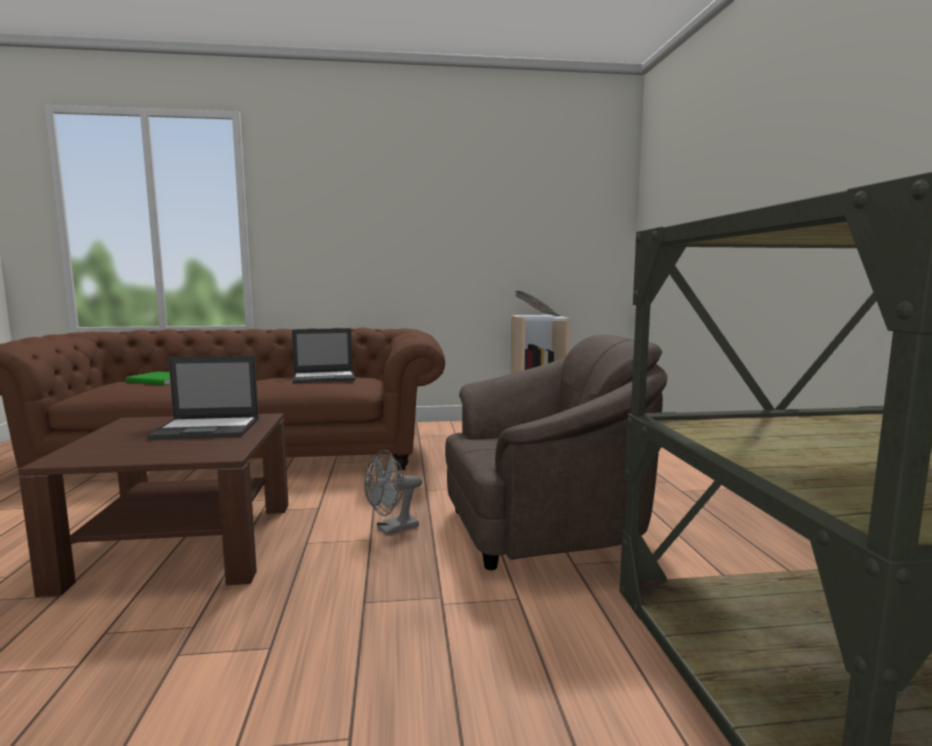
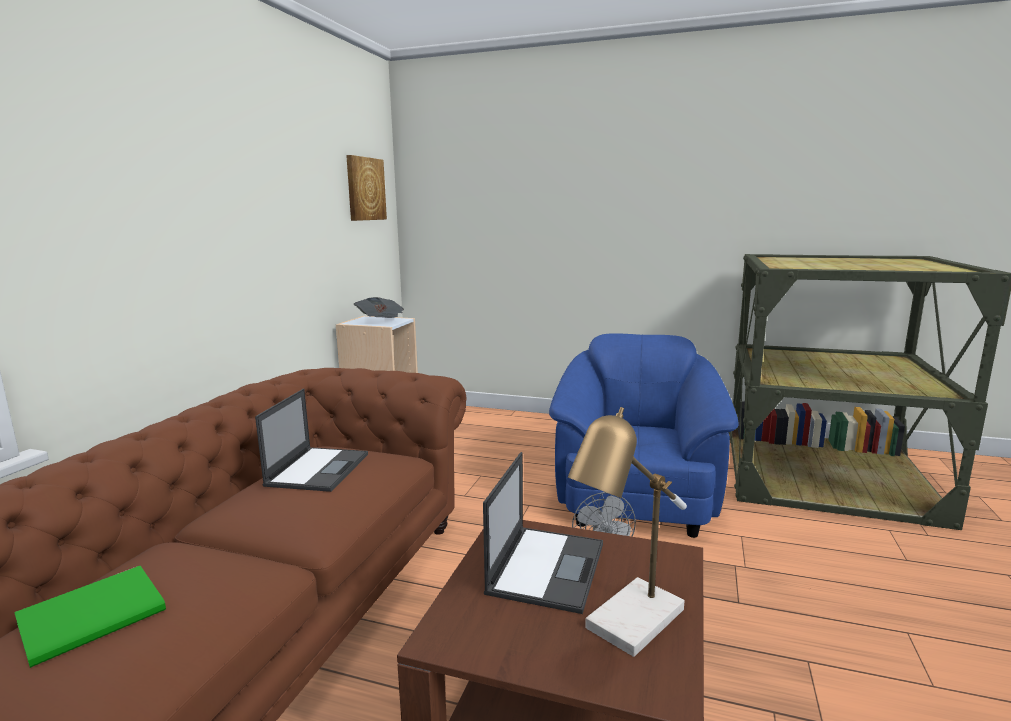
camera: 65 degrees left, 5 degrees up
brown armchair [445,335,667,570] -> blue armchair [549,333,739,538]
none -> picture [346,155,387,221]
none -> table lamp [568,407,687,657]

